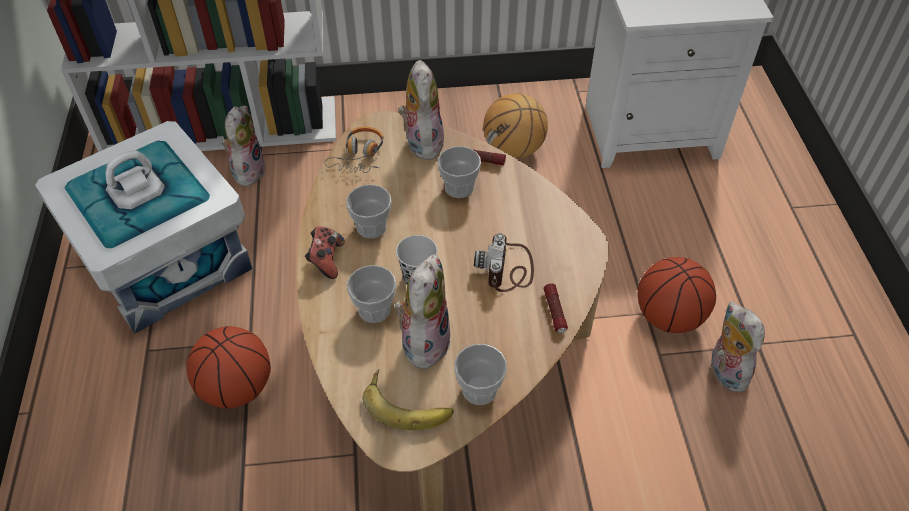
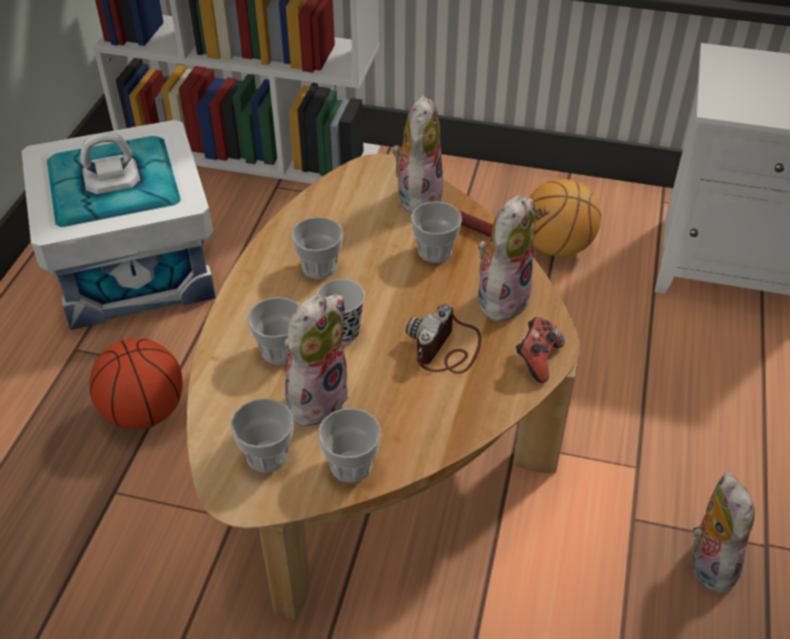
camera: 20 degrees right, 5 degrees down
plush toy [222,106,266,186] -> plush toy moved to [478,195,536,321]
game controller [305,226,345,279] -> game controller moved to [516,317,565,383]
headphones [324,127,384,173] -> none
banana [362,369,454,430] -> cup [231,398,294,473]
flashlight [544,283,568,333] -> none
basketball [638,257,716,333] -> none

